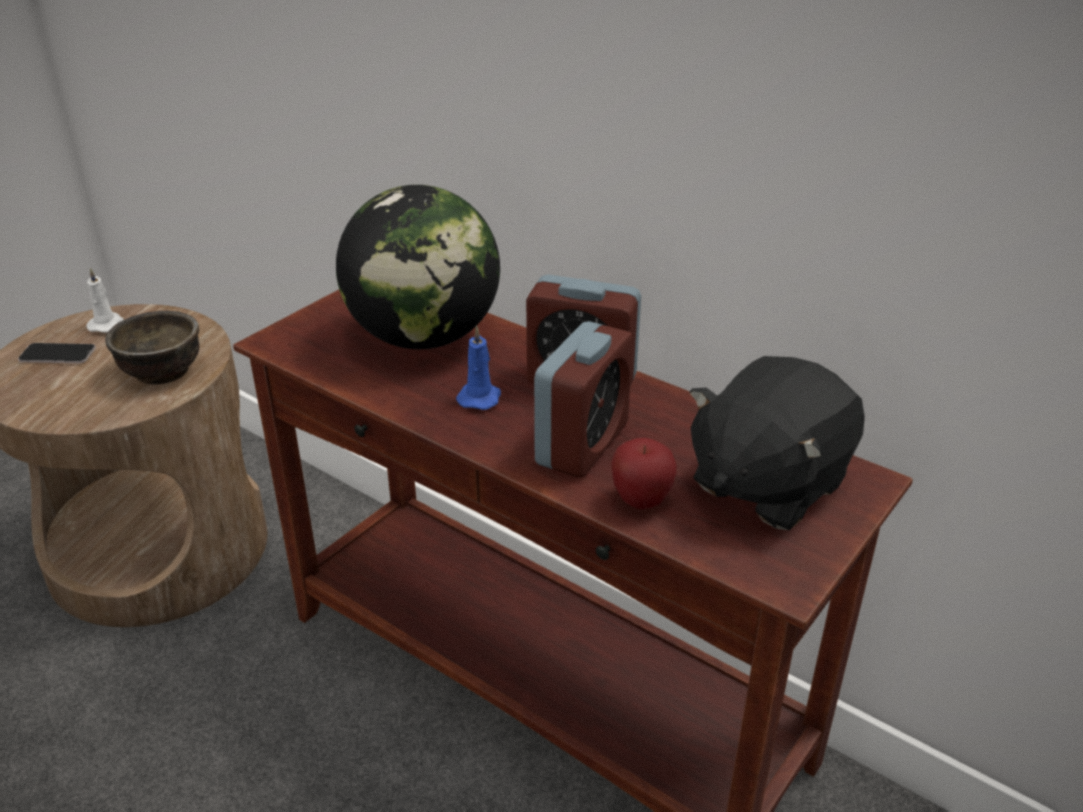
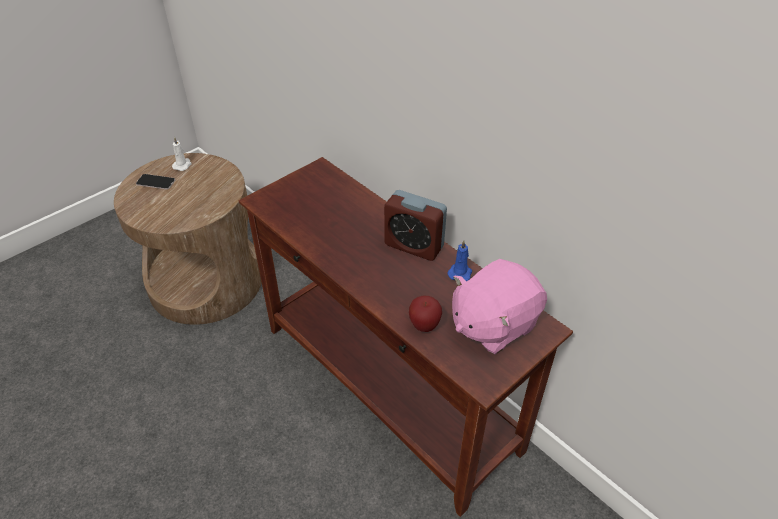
camera: 10 degrees right, 10 degrees up
brown bowl [105,311,199,385] -> none
globe [336,185,500,349] -> none
blue candle [456,325,501,410] -> blue candle moved to [447,240,472,281]
alarm clock [534,321,633,478] -> none
black plush toy [690,356,865,530] -> pink plush toy [452,259,547,354]

